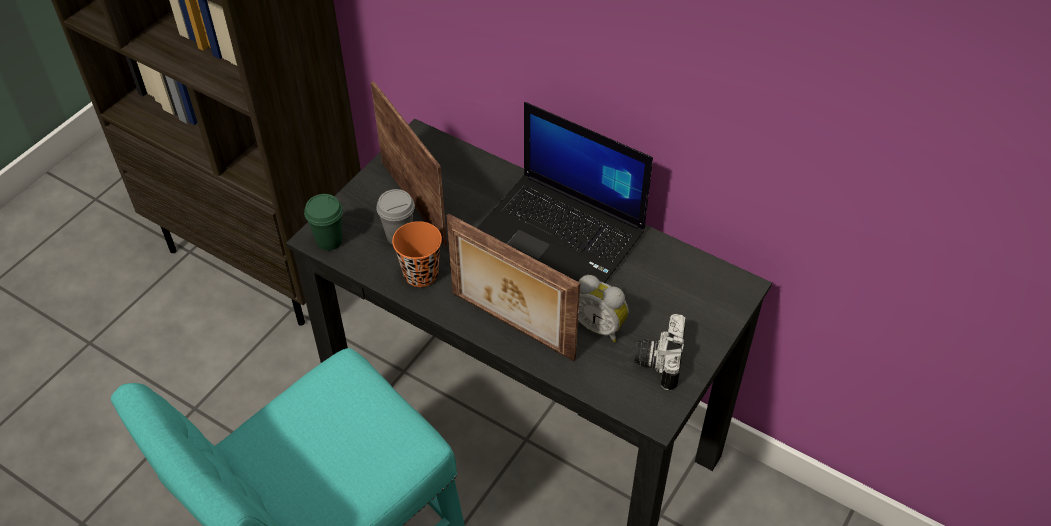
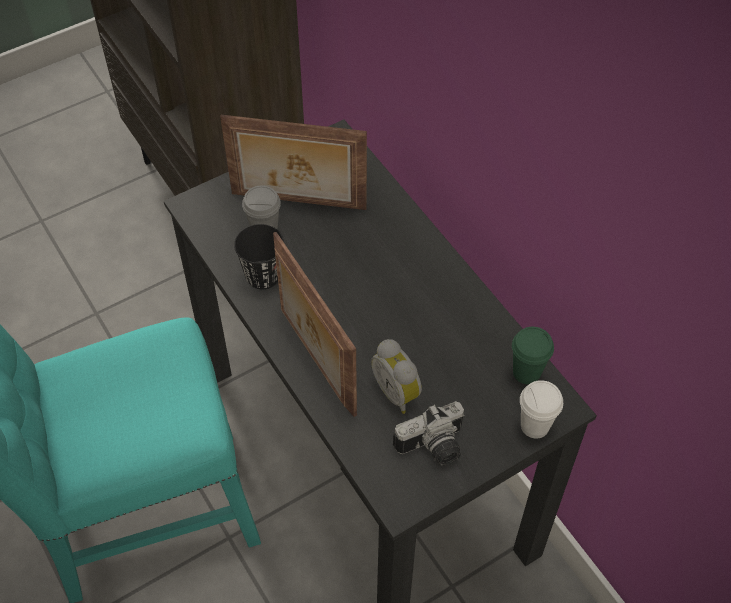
camera: 25 degrees right, 5 degrees up
green cup [304,194,343,251] -> green cup moved to [512,327,554,384]
picture frame [371,81,447,247] -> picture frame turned 105 degrees clockwise [220,115,367,210]
orange cup [392,221,442,287] -> black cup [234,224,284,289]
laptop [477,102,653,283] -> none
camera [634,314,686,391] -> camera turned 150 degrees counterclockwise [393,401,465,466]
none -> white cup [520,380,563,439]

